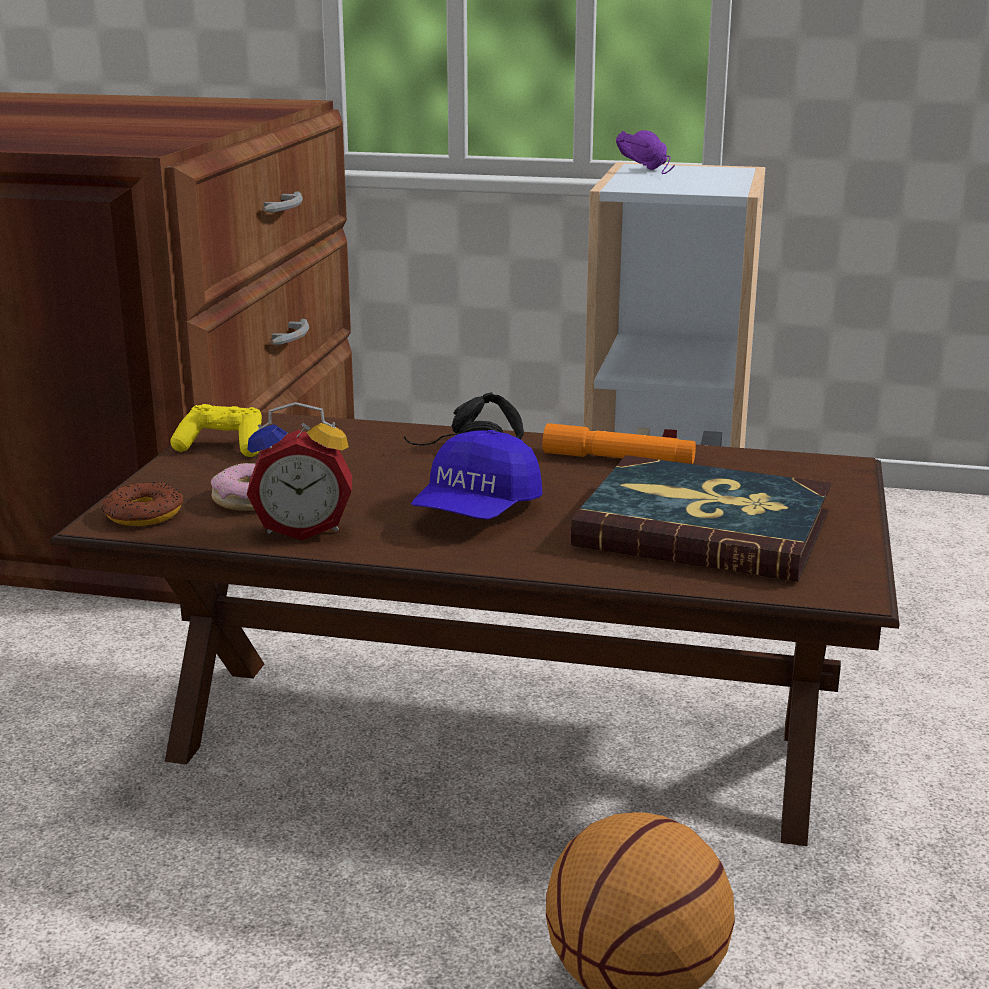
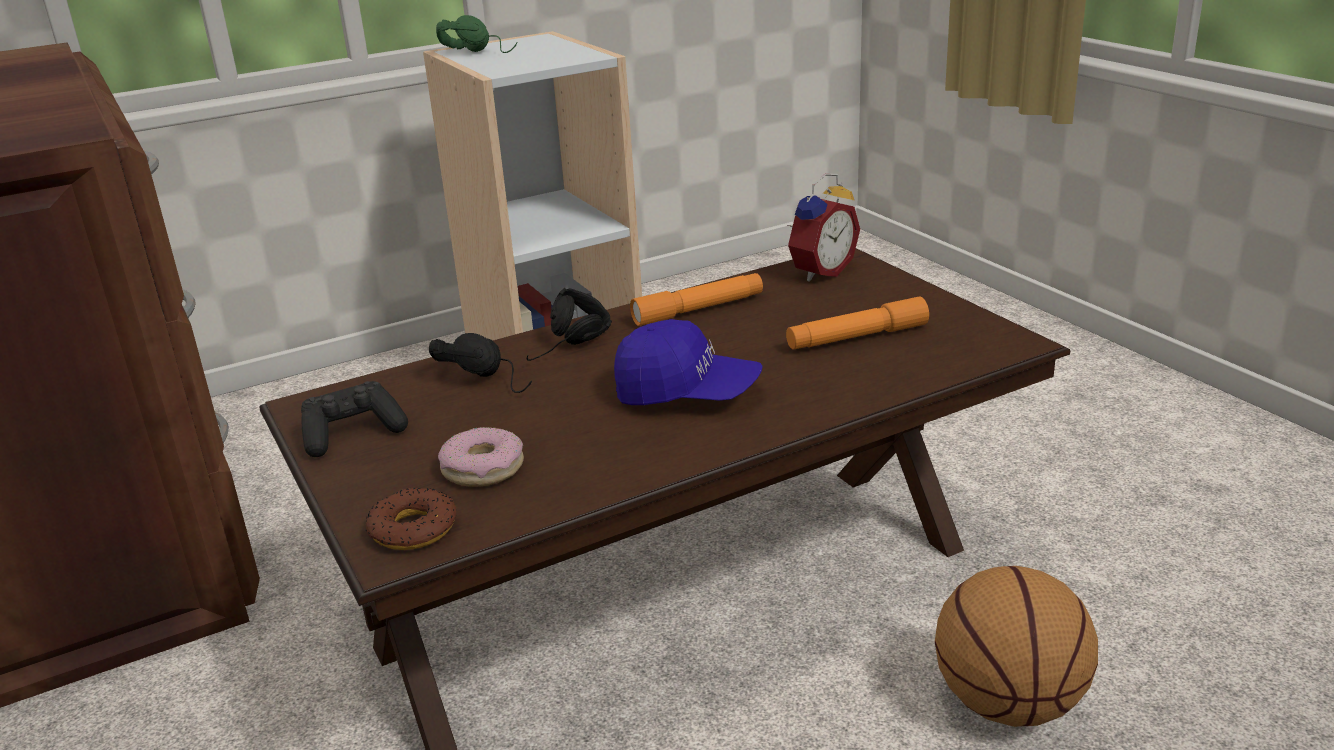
camera: 40 degrees left, 5 degrees up
yellow game controller [171,404,262,457] -> black game controller [301,381,408,457]
alarm clock [247,402,352,540] -> alarm clock moved to [788,173,860,281]
blue cap [411,430,542,520] -> blue cap turned 60 degrees counterclockwise [614,319,763,405]
book [571,455,831,582] -> orange flashlight [786,296,929,350]
purple headphones [616,130,675,174] -> green headphones [436,15,518,53]
none -> black headphones [429,333,532,393]

